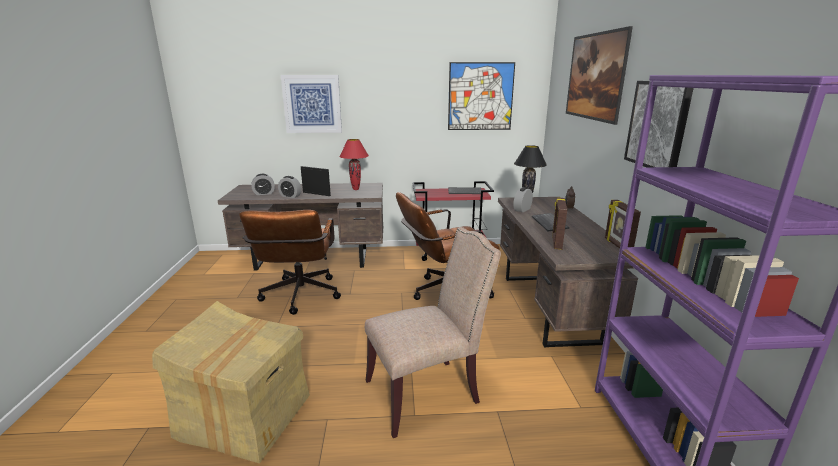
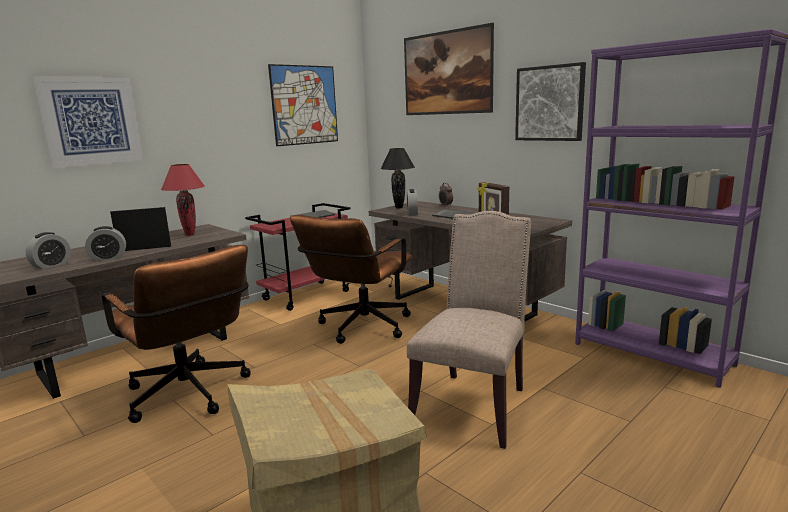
camera: 40 degrees left, 5 degrees down
picture frame [605,200,641,248] -> none

